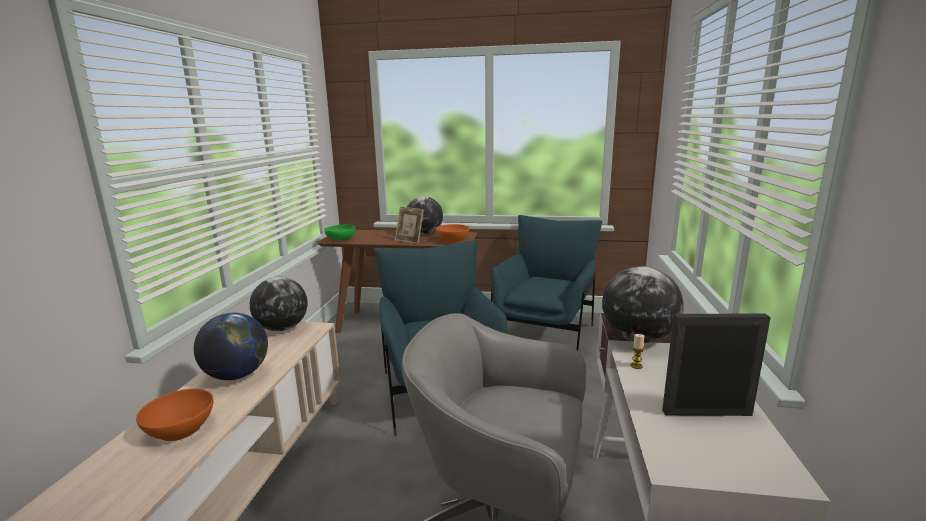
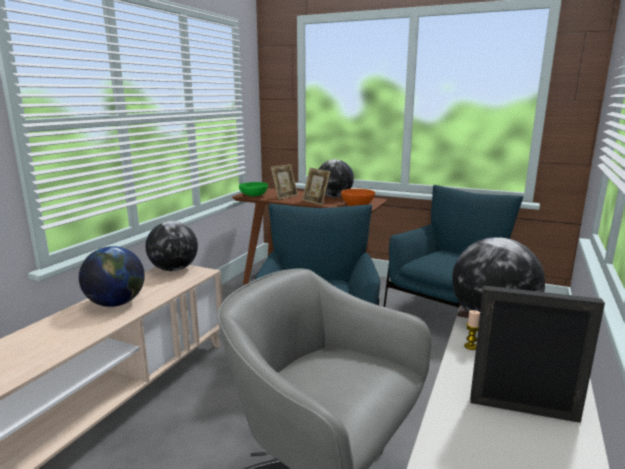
camera: 15 degrees right, 0 degrees up
orange bowl [136,389,213,441] -> none
none -> picture frame [271,164,298,200]

